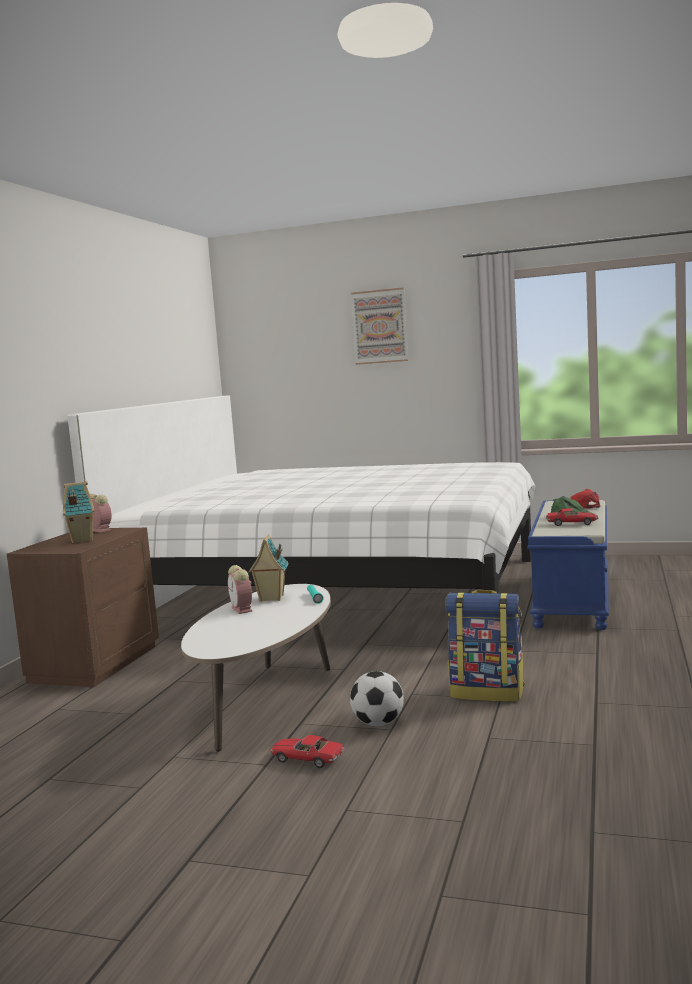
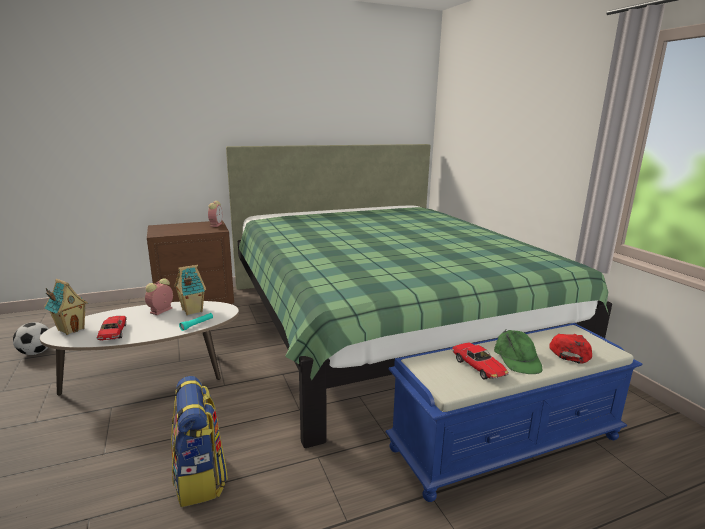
camera: 50 degrees right, 10 degrees up
toy house [63,481,95,543] -> toy house moved to [44,279,88,335]
white bed [67,395,535,608] -> green bed [226,144,612,448]
toy car [270,735,345,768] -> toy car moved to [97,316,127,341]
football [350,671,404,726] -> football moved to [13,322,49,355]
picture [351,288,408,365] -> none

